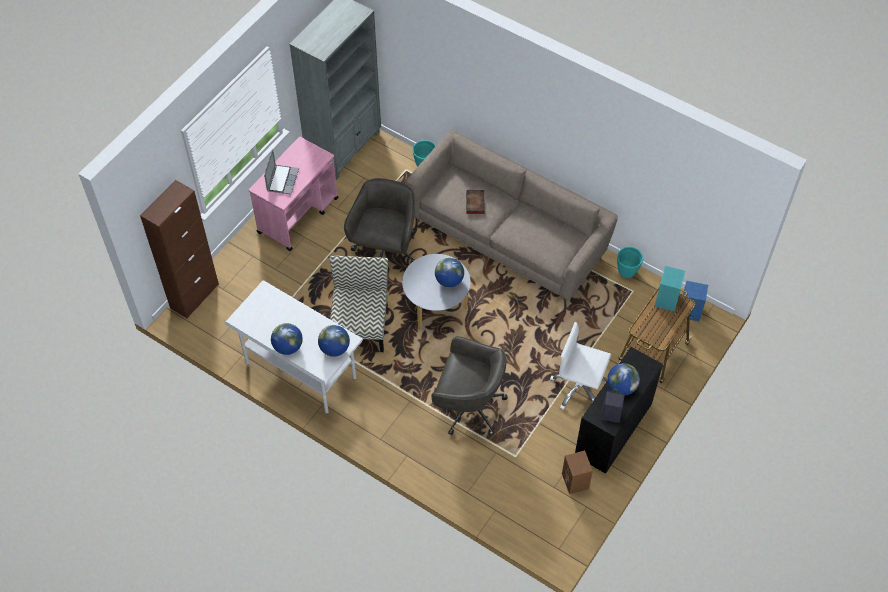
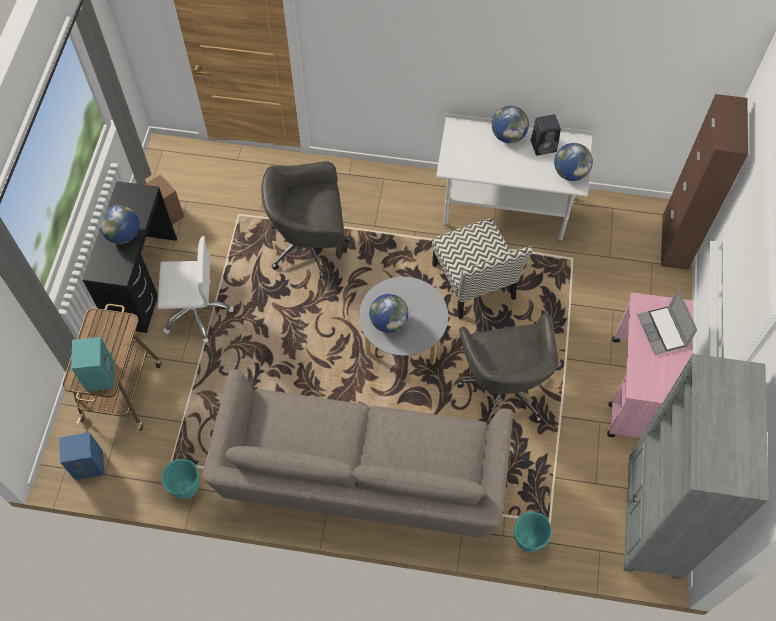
camera: 155 degrees right, 5 degrees up
globe [318,325,350,357] -> globe moved to [554,143,593,181]
book [466,190,485,214] -> none
black speaker [601,391,625,423] -> black speaker moved to [531,114,561,155]

